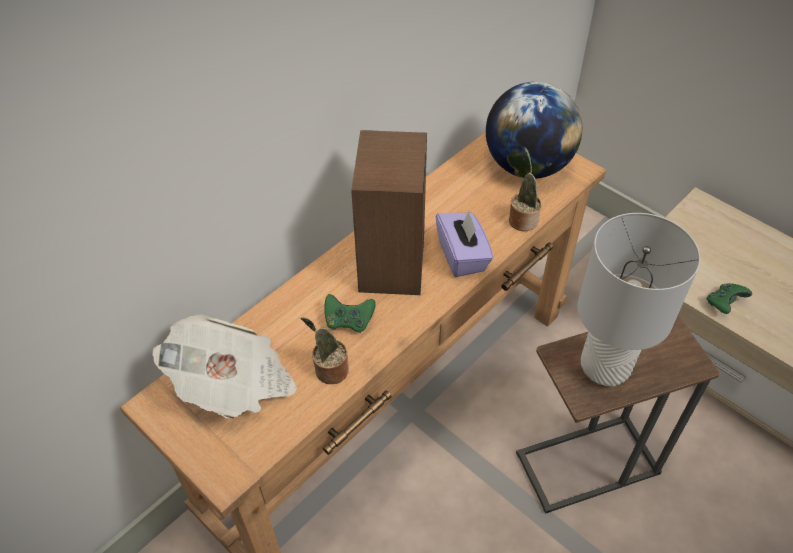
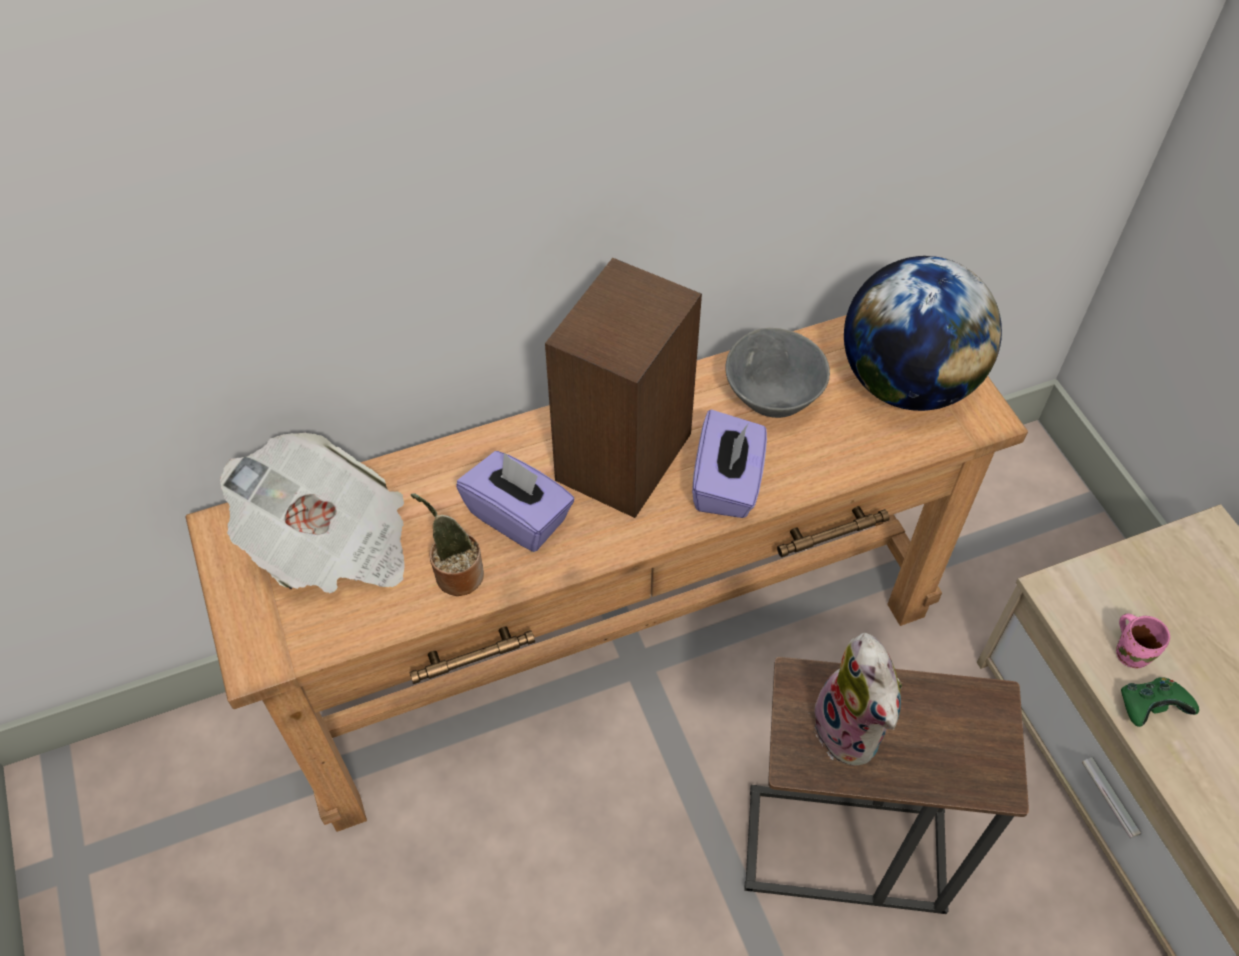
camera: 25 degrees right, 5 degrees up
green game controller [324,294,376,333] -> purple tissue box [456,451,575,552]
potted plant [509,147,541,231] -> none
grey table lamp [578,213,700,387] -> plush toy [809,633,902,766]
none -> grey bowl [726,328,830,418]
none -> pink mug [1116,613,1170,668]

